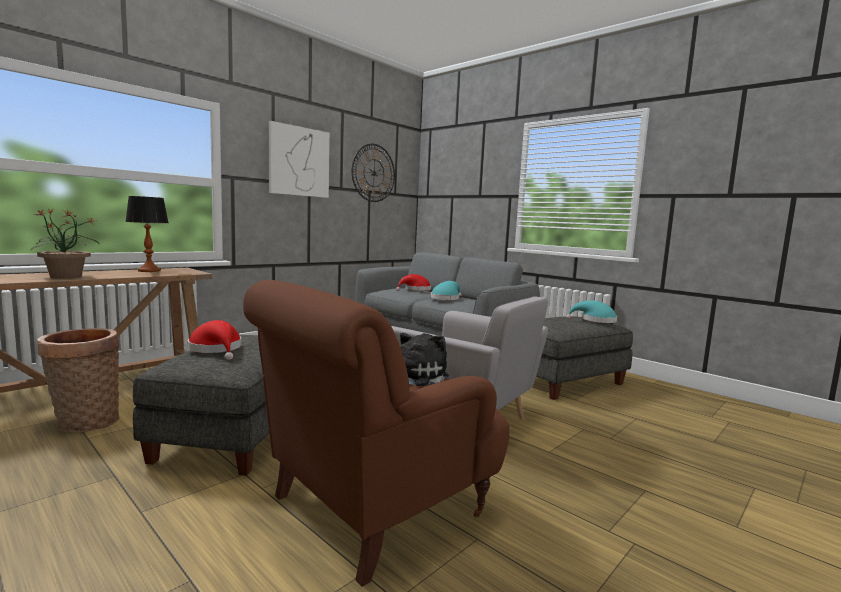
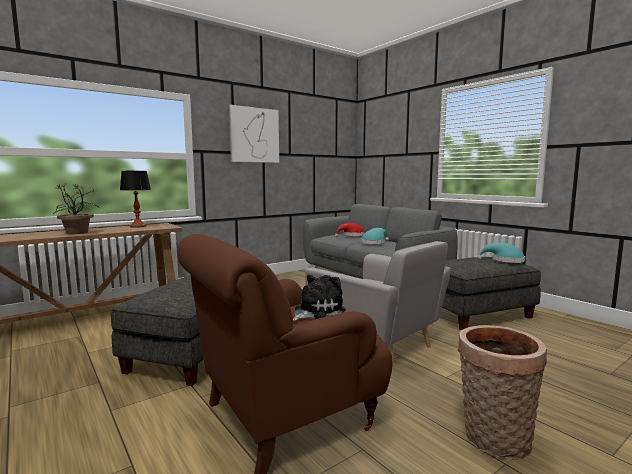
camera: 10 degrees right, 0 degrees up
basket [37,328,120,432] -> basket moved to [458,325,547,460]
red hat [188,320,241,360] -> none
wall clock [352,144,395,202] -> none

